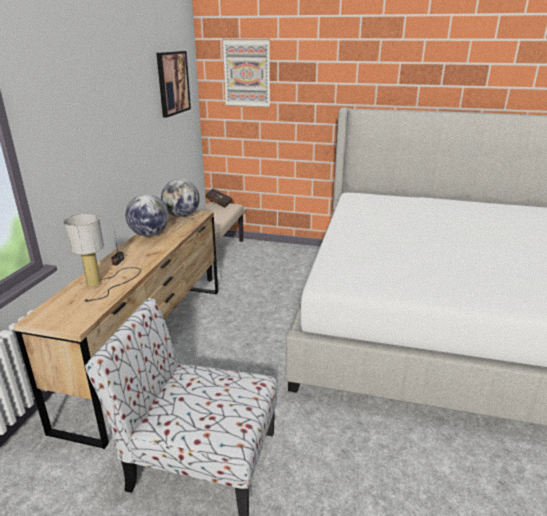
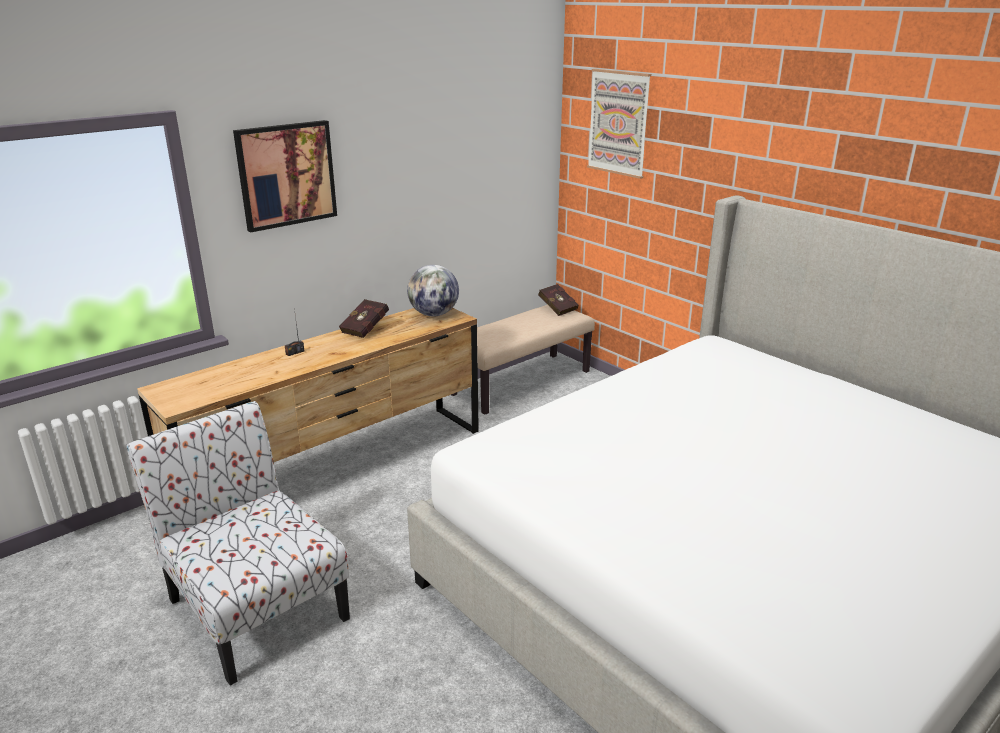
camera: 35 degrees right, 0 degrees up
table lamp [63,214,141,302] -> none
globe [125,194,169,236] -> red book [339,299,389,338]
picture [156,51,191,117] -> picture moved to [233,120,337,232]

